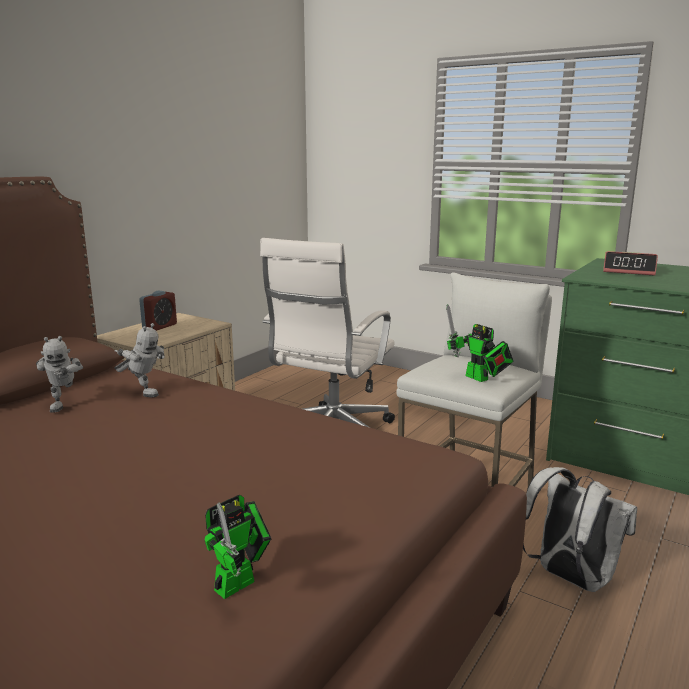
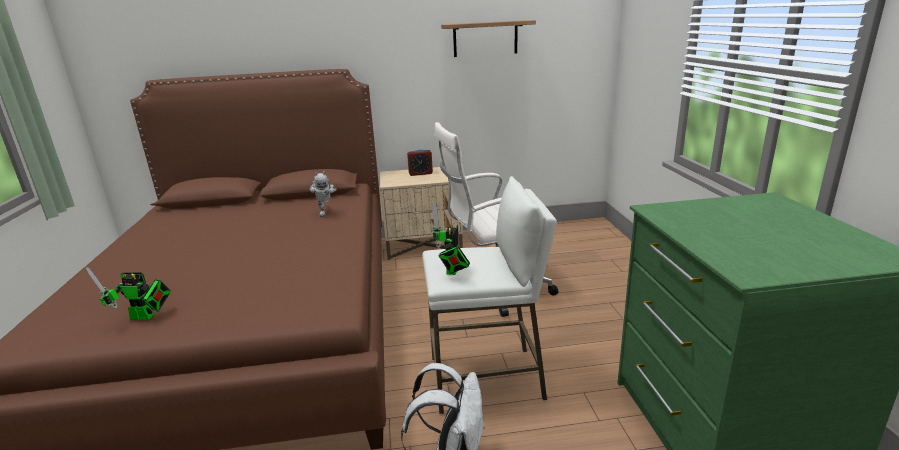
camera: 50 degrees right, 5 degrees up
toy robot [36,336,83,413] -> none
alarm clock [603,251,658,276] -> none
none -> shelf [441,20,536,57]

